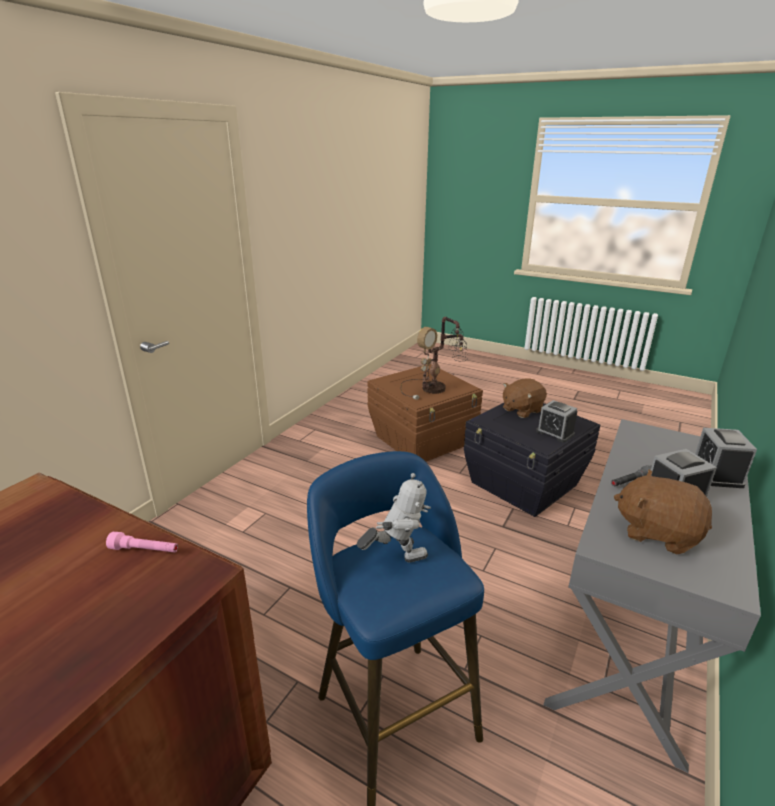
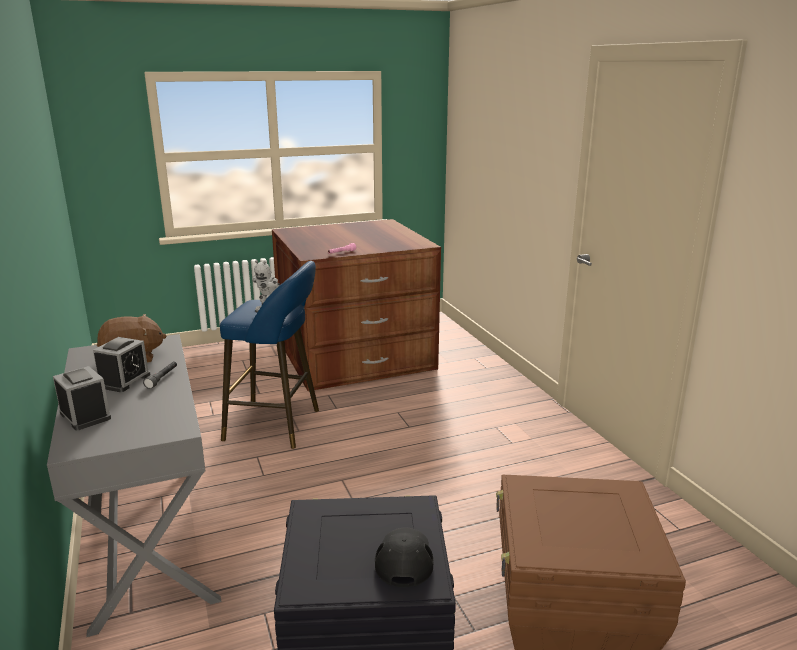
camera: 130 degrees right, 5 degrees down
table lamp [401,317,468,400] -> none
brown plush toy [503,378,547,418] -> black cap [375,528,434,588]
alarm clock [536,400,577,443] -> none

